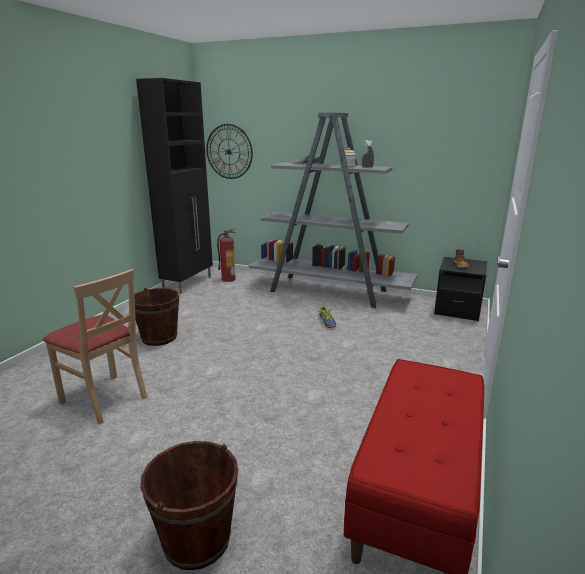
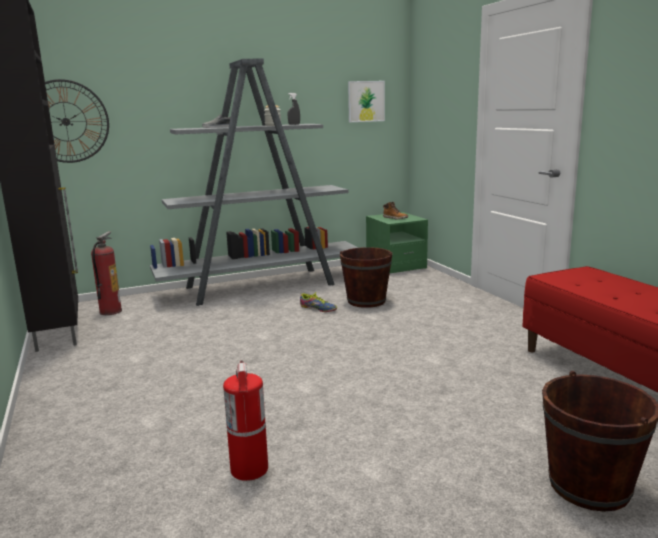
camera: 45 degrees left, 5 degrees down
beige chair [43,269,147,424] -> fire extinguisher [223,360,268,481]
brown bucket [134,288,179,346] -> brown bucket moved to [340,247,392,308]
black nightstand [434,257,487,321] -> green nightstand [366,212,428,274]
none -> picture [348,81,385,122]

